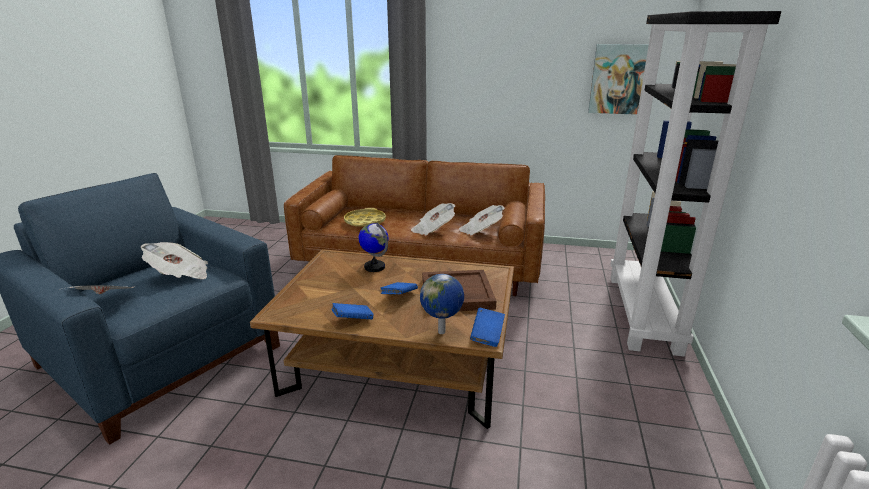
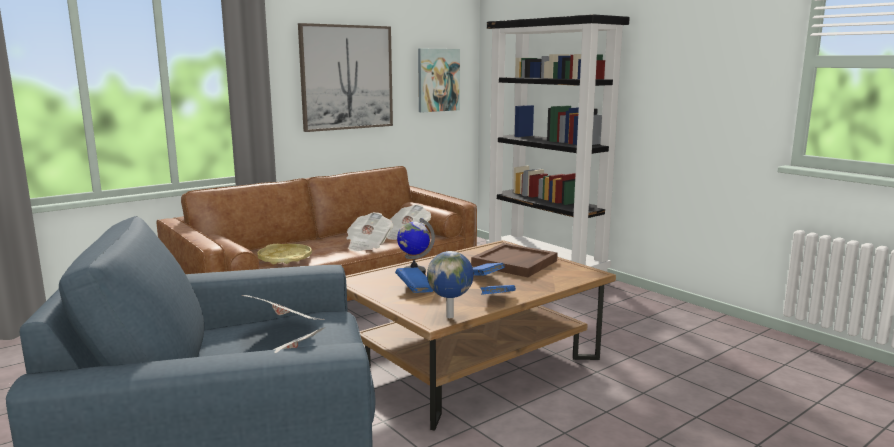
camera: 50 degrees left, 10 degrees down
globe [420,274,464,334] -> globe moved to [427,251,473,318]
blue book [470,308,505,347] -> blue book moved to [395,268,433,293]
none -> picture [298,23,393,132]

